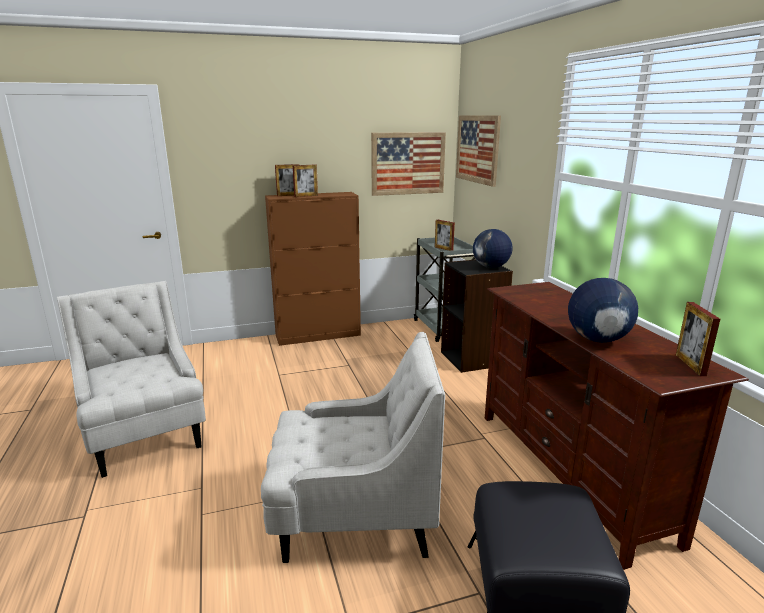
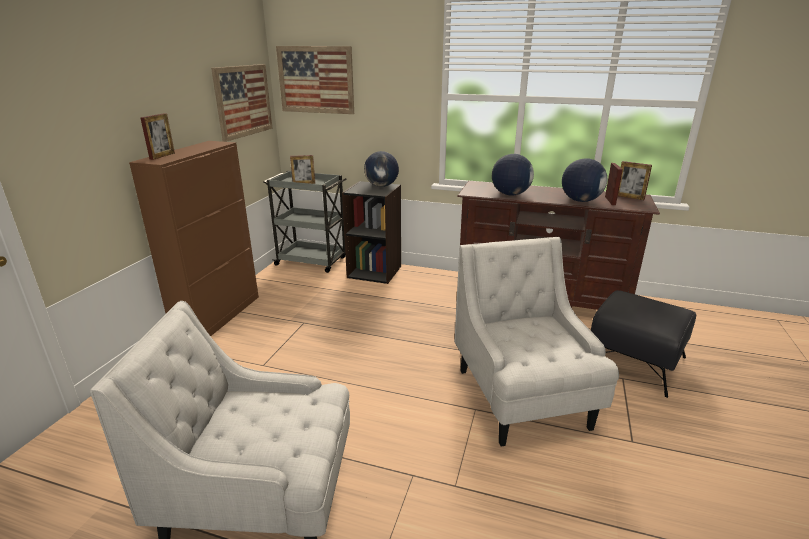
camera: 55 degrees left, 5 degrees up
white armchair [261,332,445,563] -> white armchair turned 45 degrees counterclockwise [455,237,619,446]
picture frame [293,164,318,197] -> picture frame moved to [605,163,623,205]
none -> globe [492,154,534,195]

